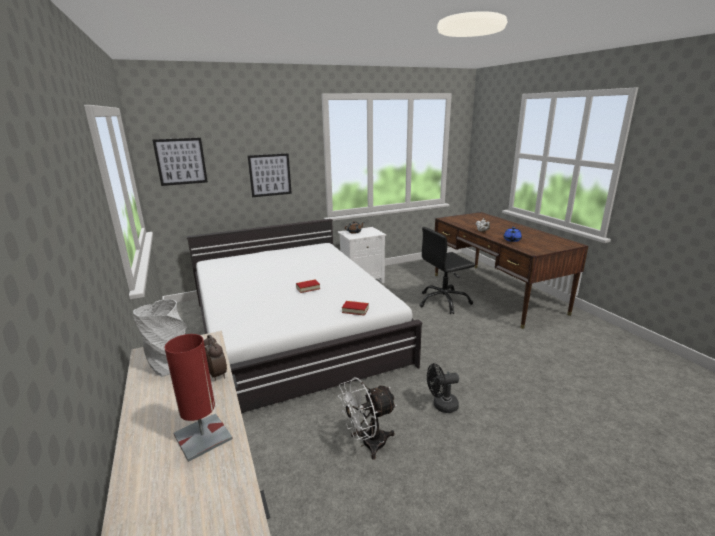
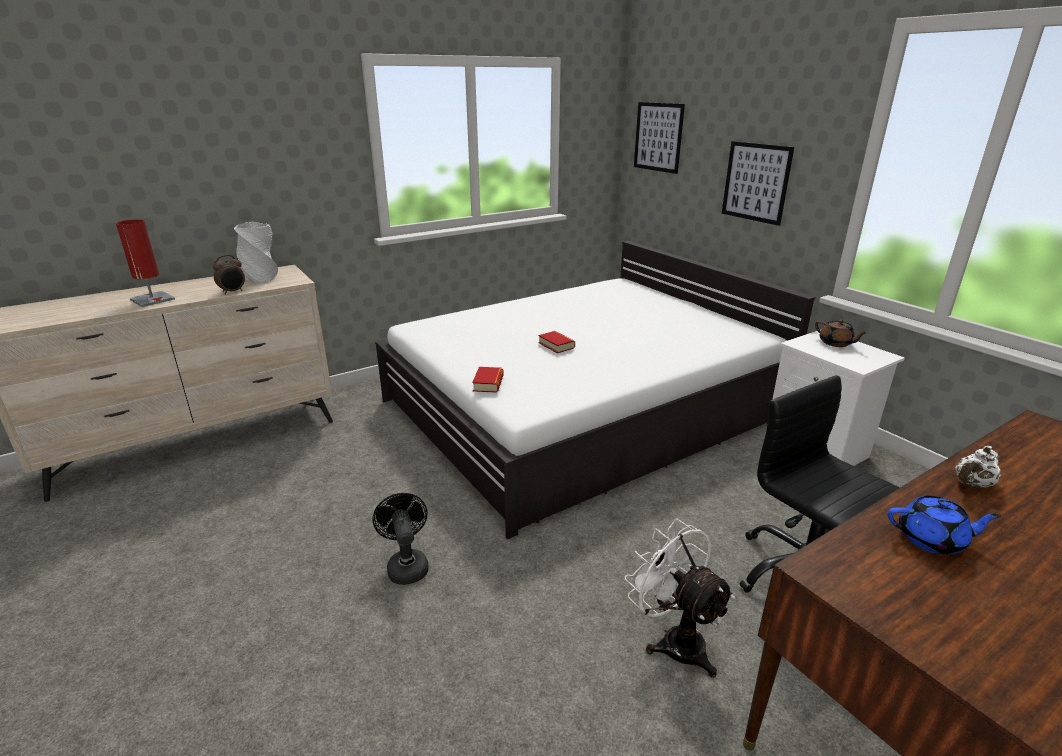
camera: 80 degrees right, 5 degrees up
white fan [338,377,397,460] -> white fan moved to [625,519,735,678]

